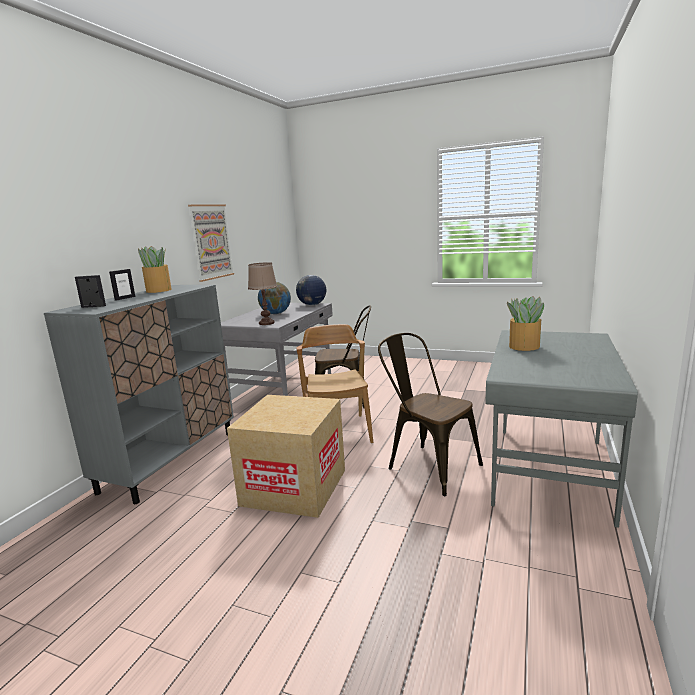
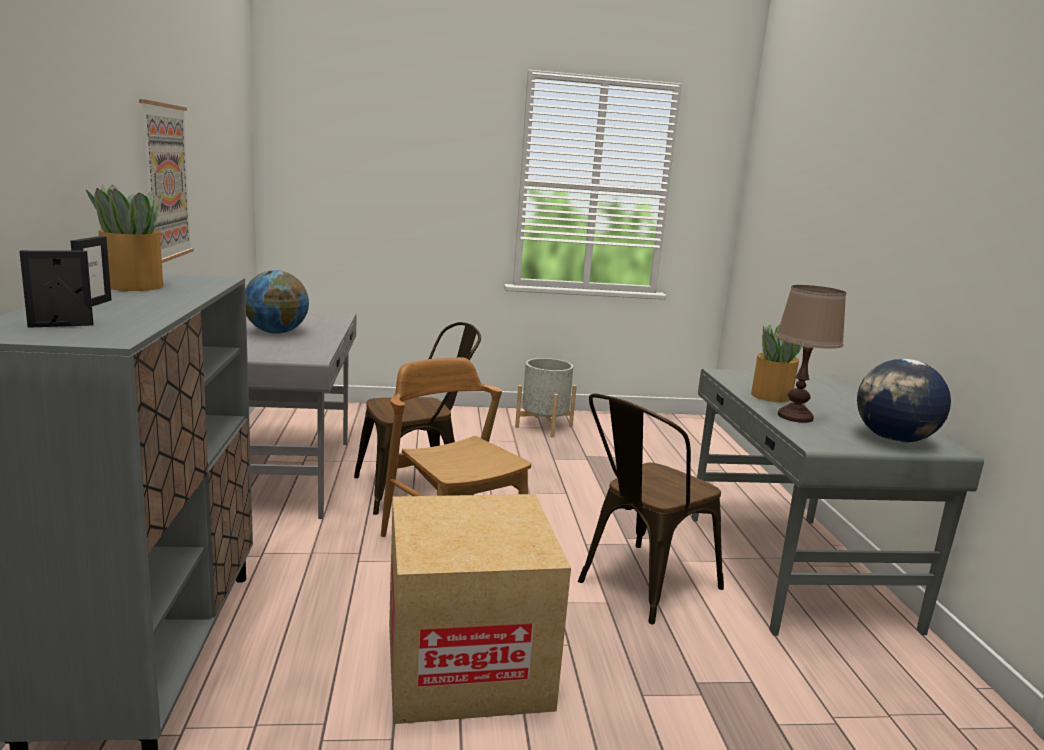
camera: 30 degrees left, 0 degrees up
brown table lamp [248,262,277,325] -> brown table lamp moved to [776,285,846,423]
globe [296,275,326,305] -> globe moved to [857,359,951,443]
brown chair [378,333,483,496] -> brown chair turned 60 degrees counterclockwise [578,394,724,624]
none -> grey planter [515,358,577,437]

